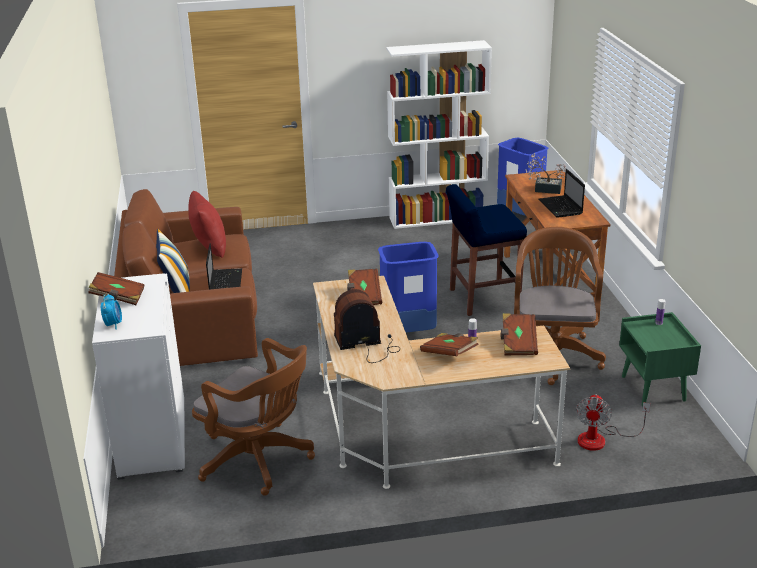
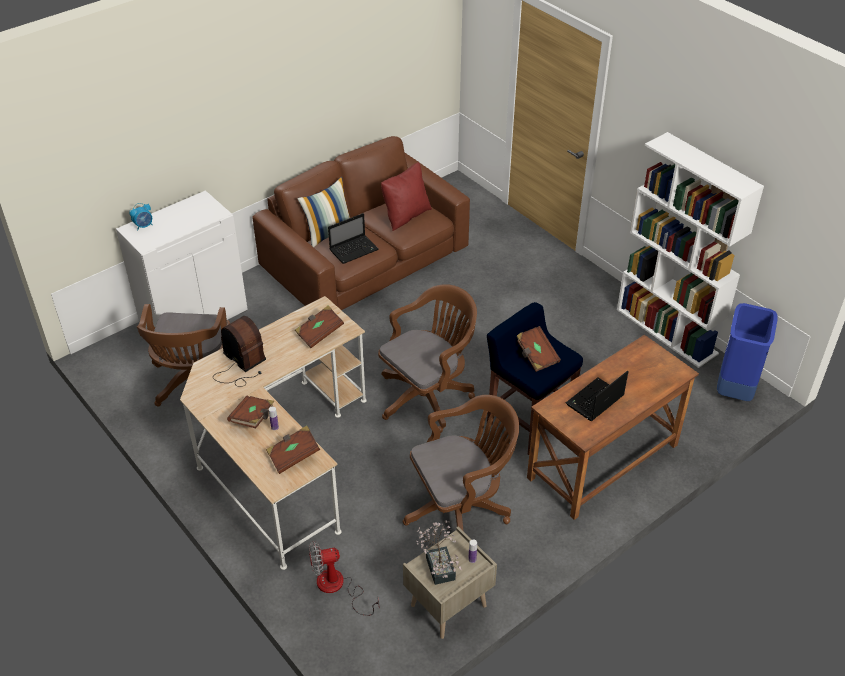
camera: 60 degrees right, 15 degrees up
brown book [88,272,145,305] -> brown book moved to [517,326,561,372]
blue trash can [378,242,439,333] -> brown office chair [378,284,477,433]
potted plant [526,153,566,194] -> potted plant moved to [416,521,462,585]
green nightstand [619,312,701,406] -> beige nightstand [403,527,497,639]

